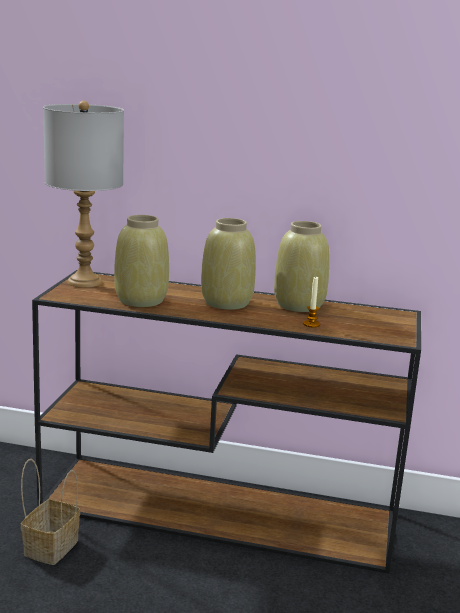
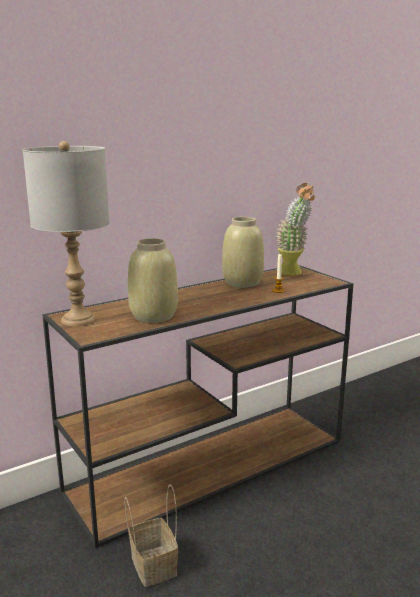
camera: 45 degrees left, 0 degrees up
beige vase [201,218,256,310] -> none
none -> potted plant [275,183,315,276]

